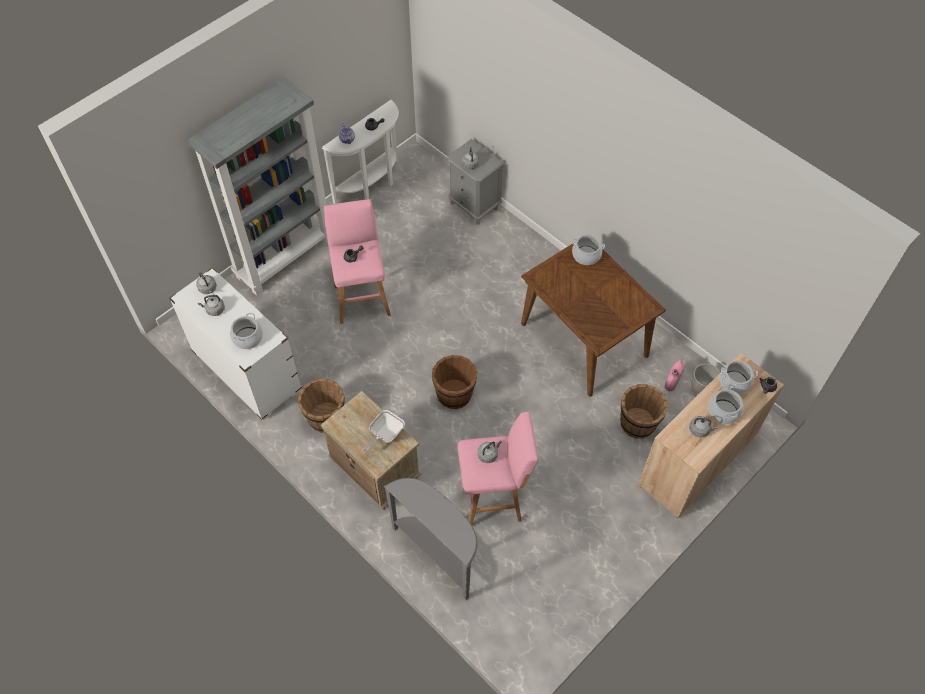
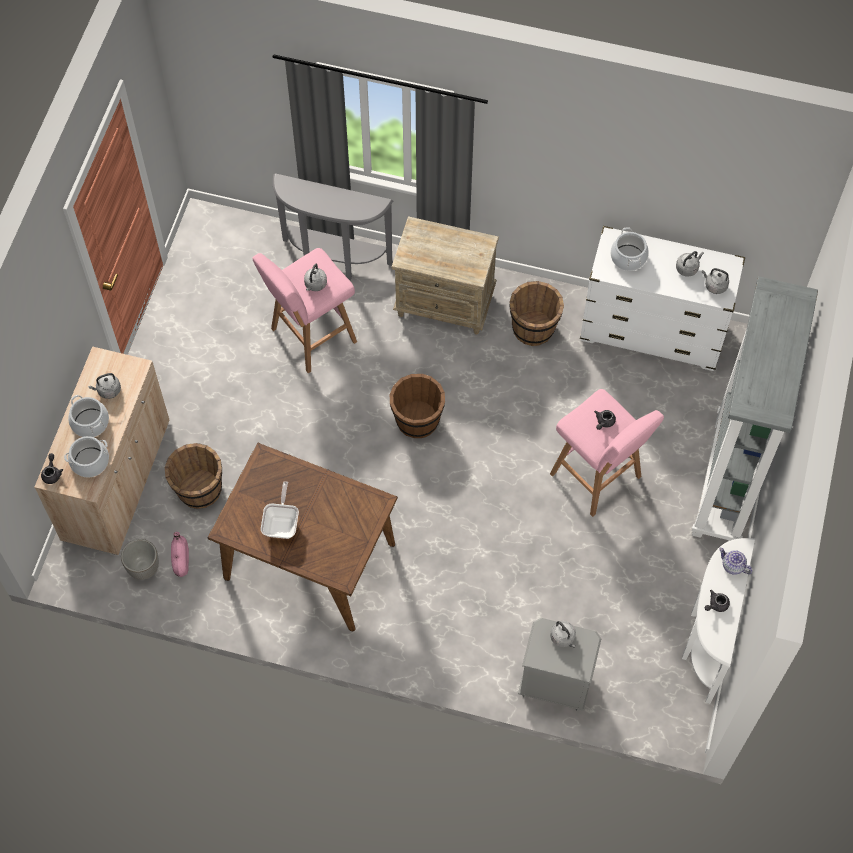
camera: 150 degrees right, 5 degrees up
frying pan [363,410,405,453] -> frying pan moved to [261,481,299,539]
cooking pot [572,234,605,265] -> none

